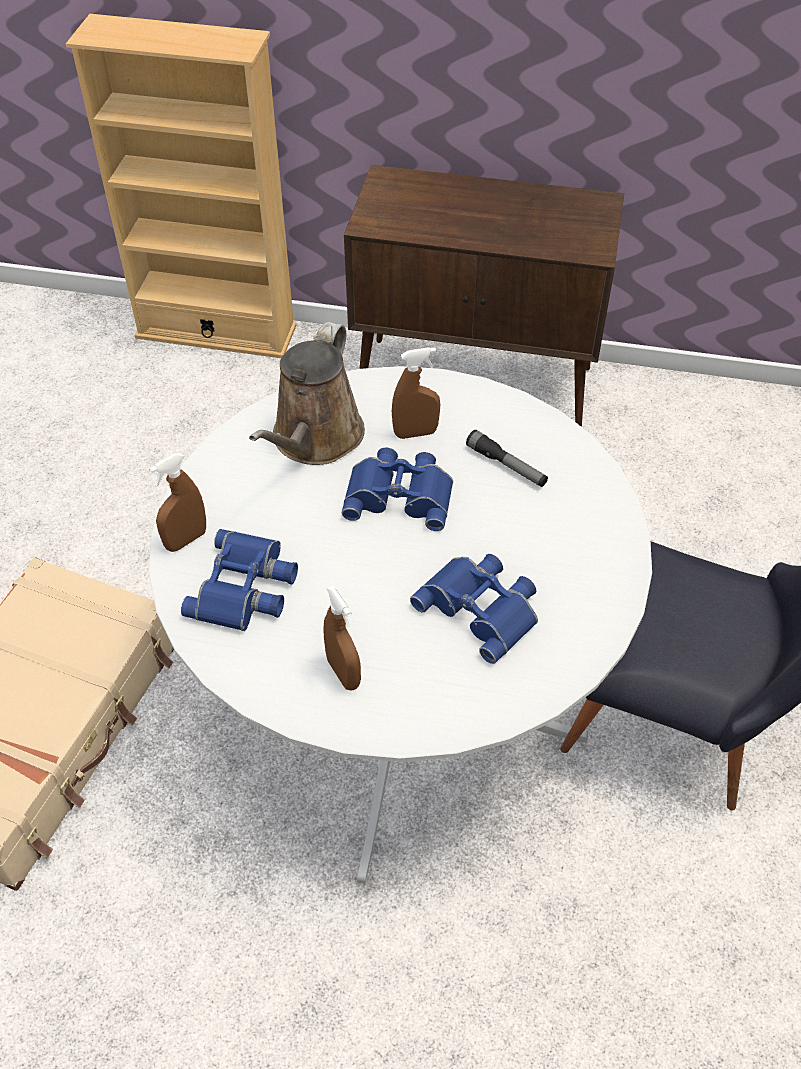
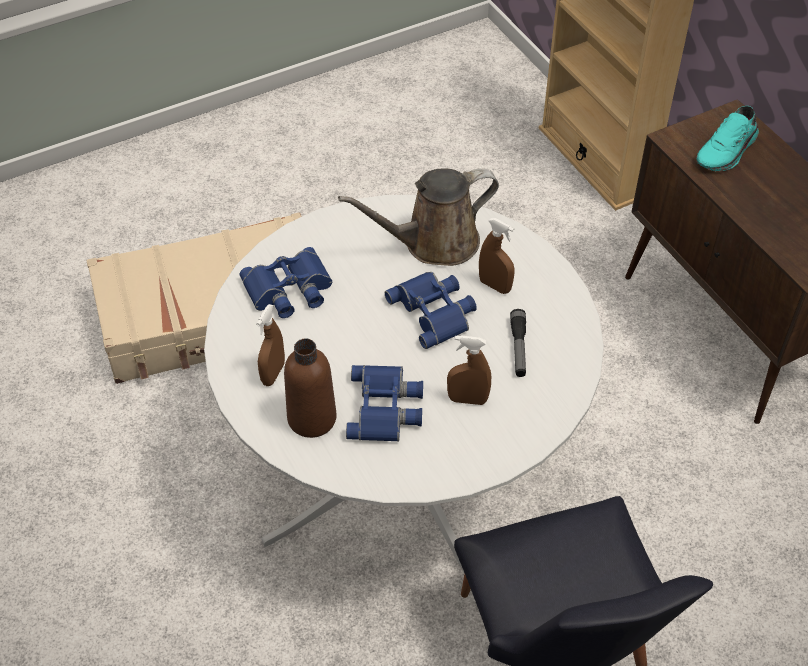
camera: 50 degrees right, 0 degrees up
brown spray bottle [149,453,206,552] -> brown spray bottle moved to [447,335,491,405]
none -> brown bottle [284,339,337,438]
none -> turquoise shoe [697,106,759,171]

